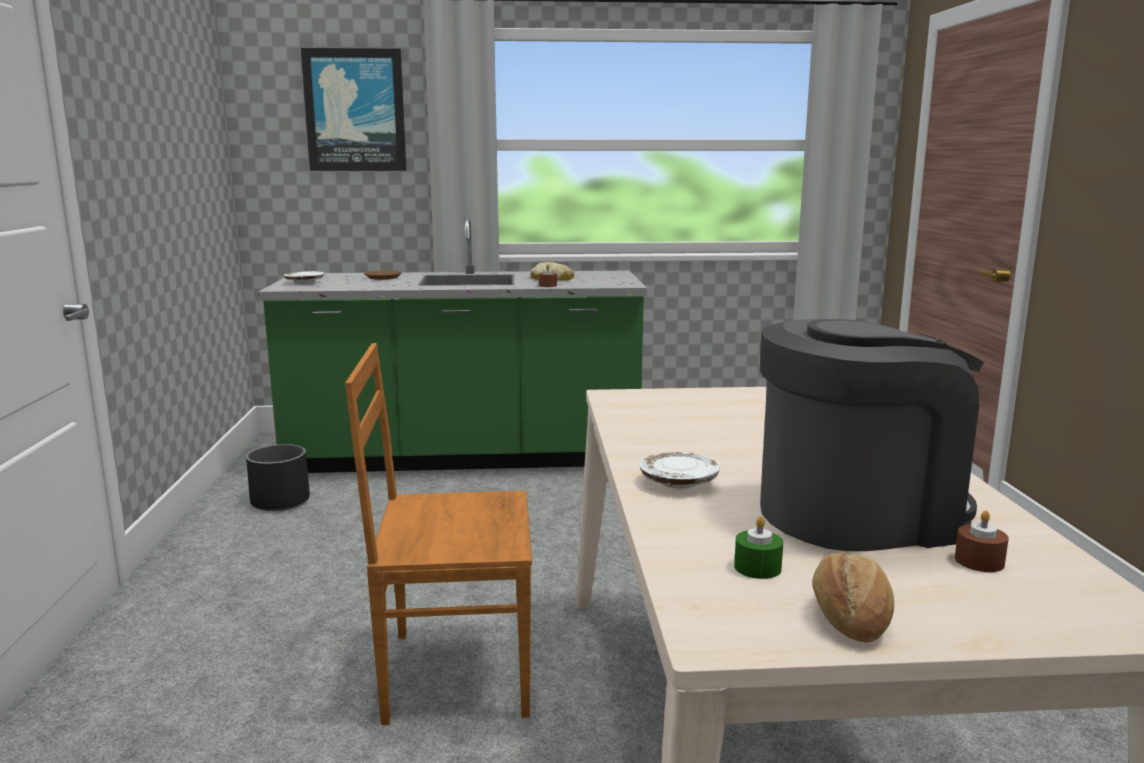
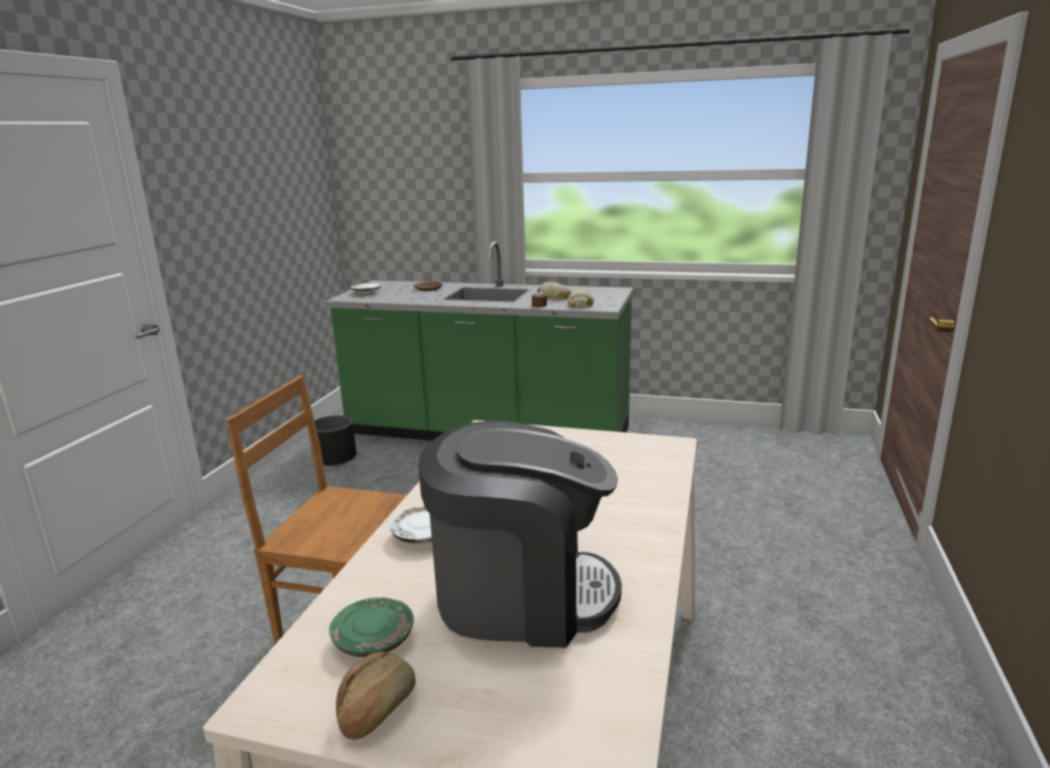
camera: 20 degrees right, 5 degrees up
picture [301,48,406,171] -> none
green candle [734,516,783,579] -> green plate [329,597,414,657]
brown candle [955,510,1009,572] -> none
none -> bread [568,289,594,308]

